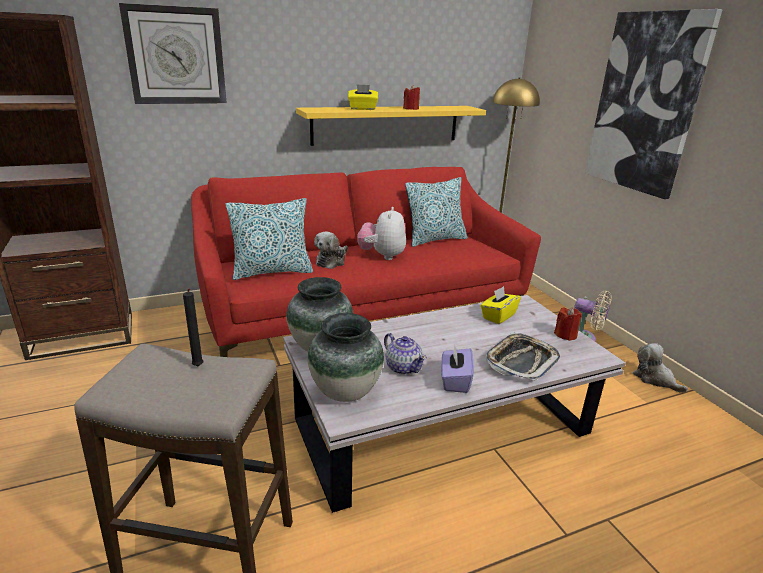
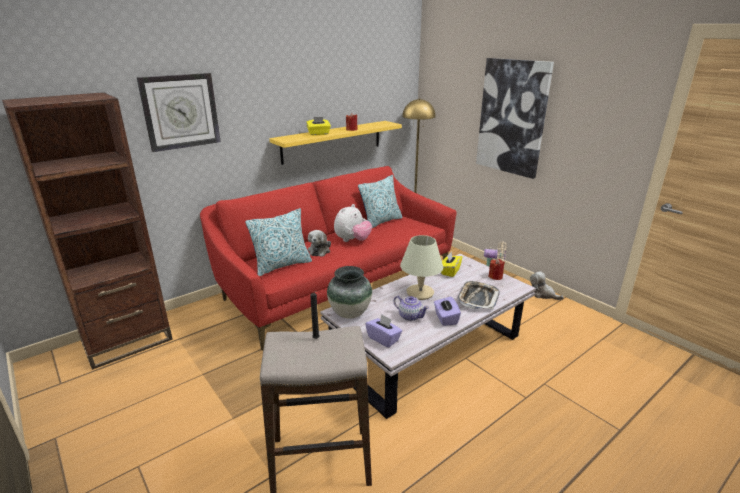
camera: 15 degrees left, 0 degrees up
vase [308,313,384,402] -> purple tissue box [365,314,402,348]
plush toy [357,207,406,260] -> plush toy turned 135 degrees counterclockwise [334,204,372,242]
none -> beige table lamp [400,235,443,300]

